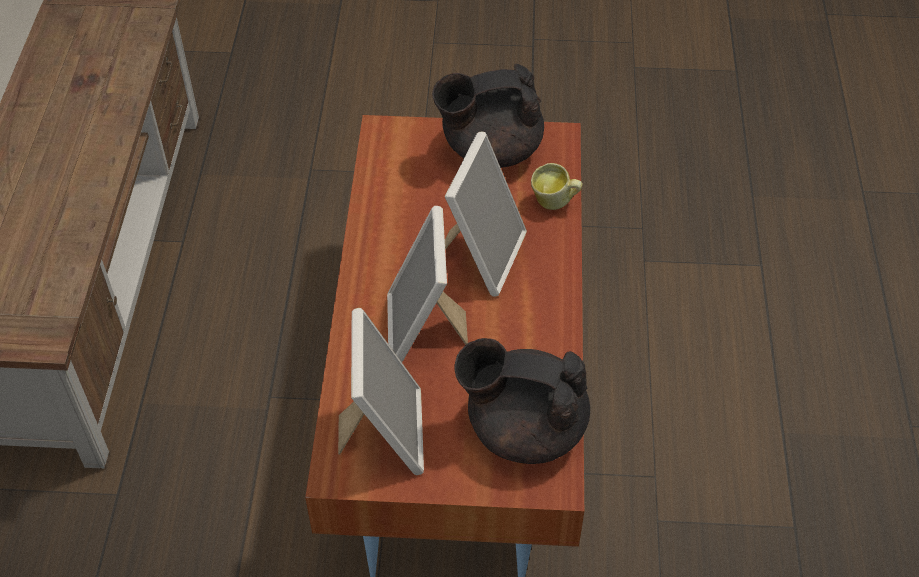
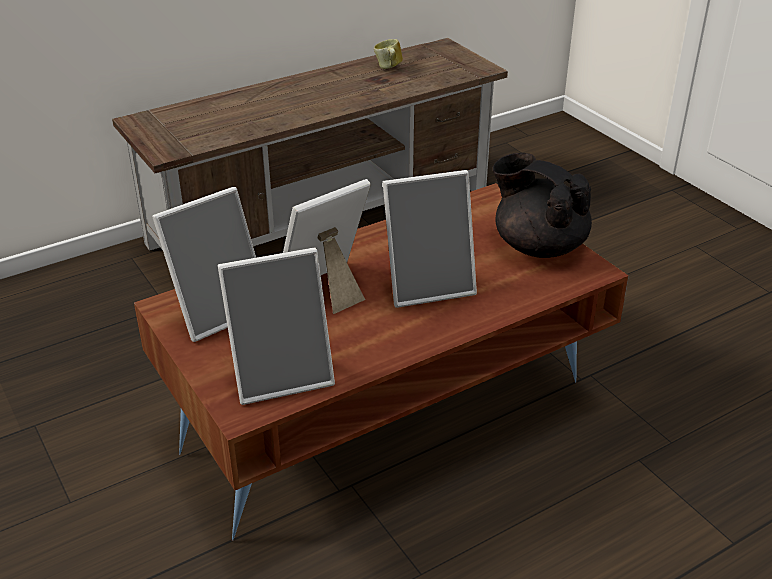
camera: 55 degrees right, 15 degrees down
black teapot [454,338,590,464] -> picture frame [218,248,335,405]
mug [531,163,582,210] -> mug moved to [374,39,403,69]

